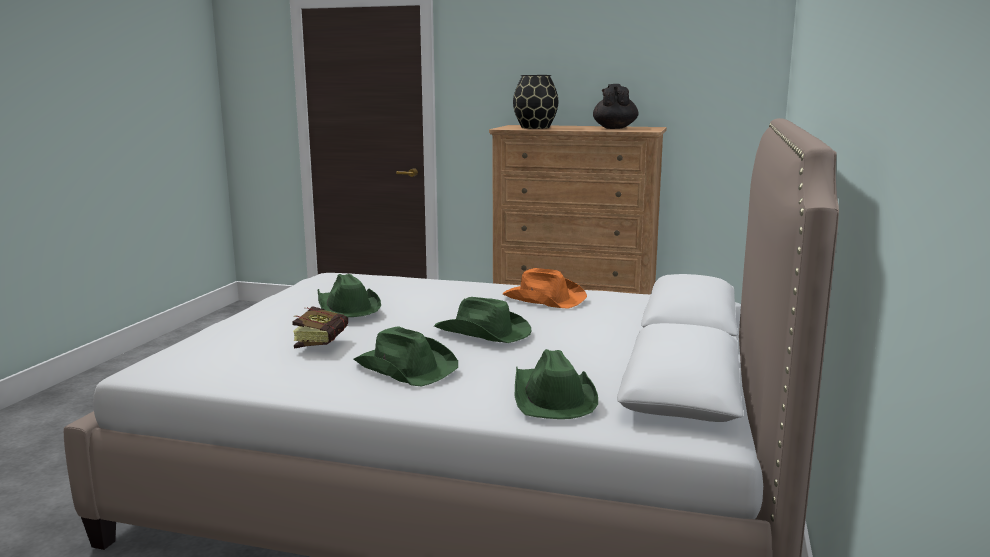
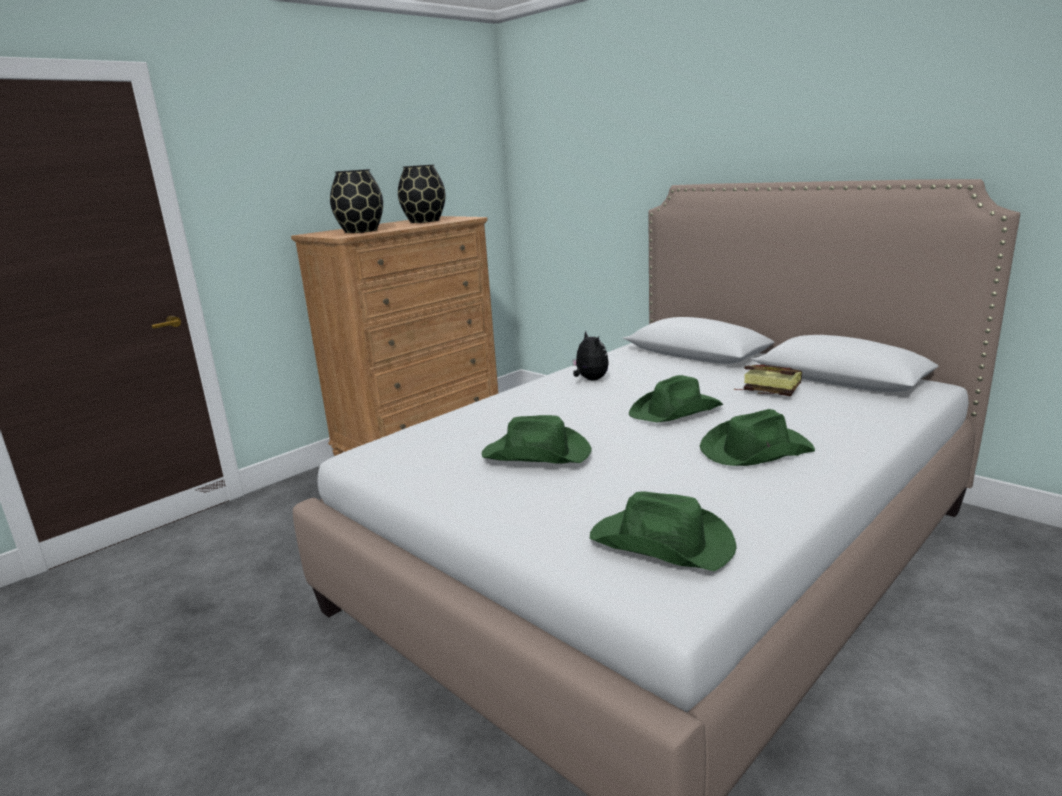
camera: 60 degrees left, 5 degrees up
book [292,306,348,349] -> book moved to [734,364,802,396]
orange hat [503,268,587,309] -> plush toy [572,331,609,380]
green hat [515,349,598,419] -> green hat moved to [590,491,737,571]
black teapot [593,84,638,129] -> black vase [398,165,446,223]

